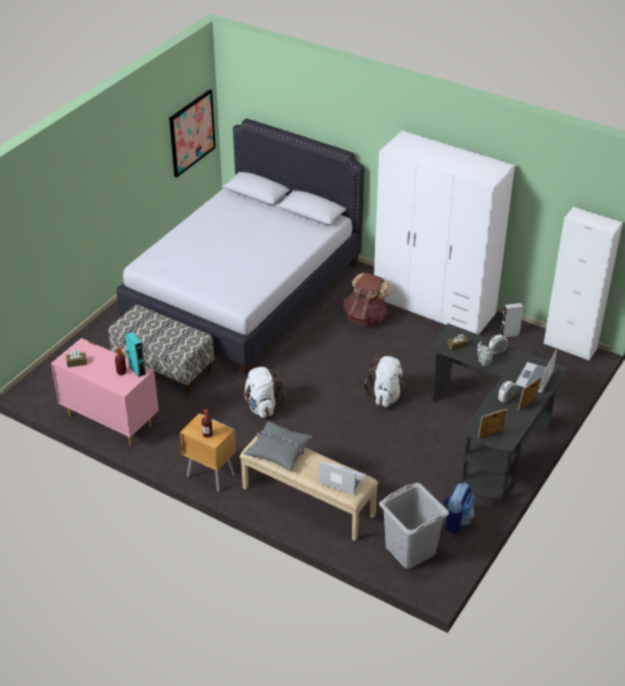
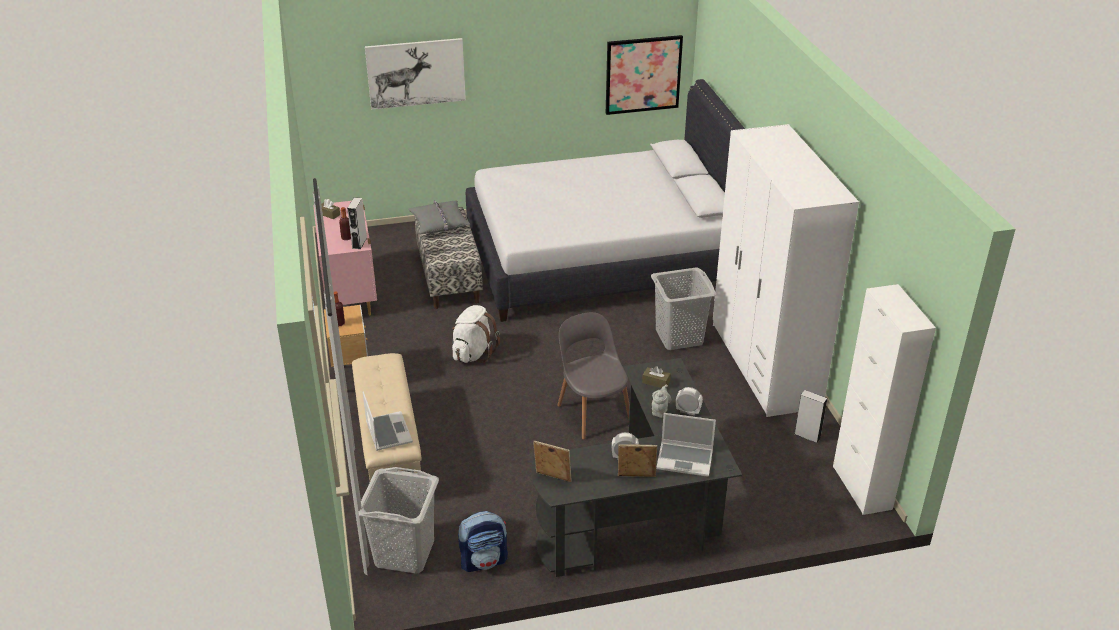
camera: 45 degrees right, 5 degrees down
turquoise speaker [125,332,146,377] -> grey speaker [347,197,367,249]
grey pillow [243,421,313,471] -> grey pillow moved to [409,200,470,234]
brown backpack [344,273,392,326] -> grey laundry basket [651,268,716,350]
white backpack [364,356,406,407] -> grey chair [557,312,629,440]
laptop [515,349,557,393] -> laptop turned 150 degrees counterclockwise [656,413,716,476]
none -> picture [365,38,466,110]

